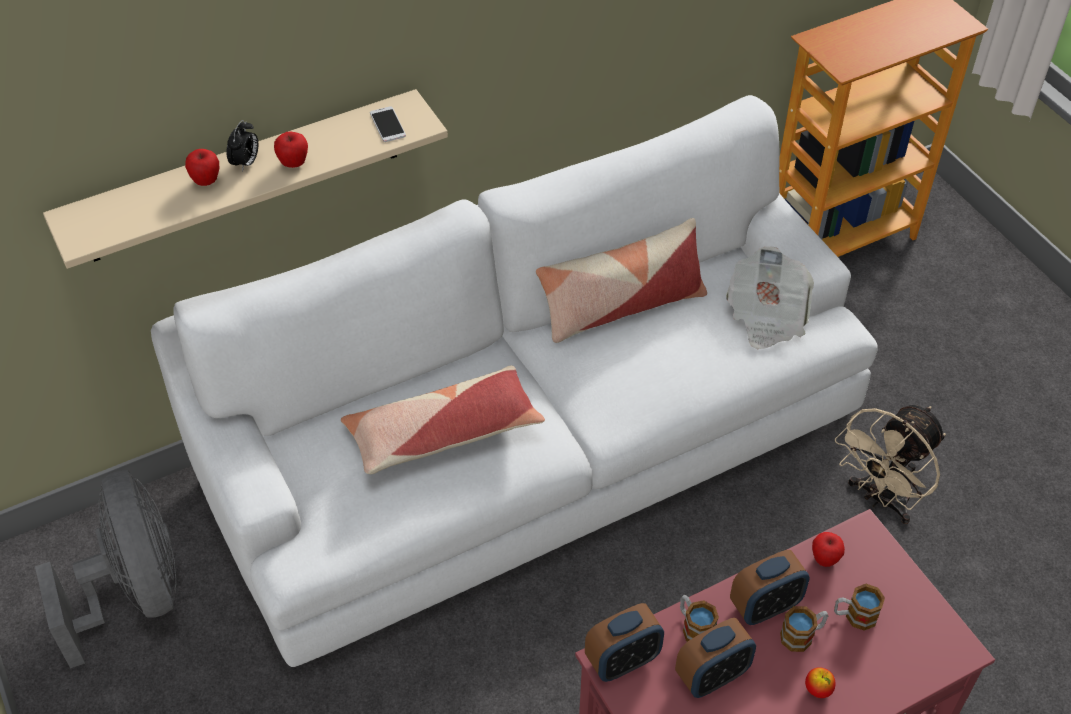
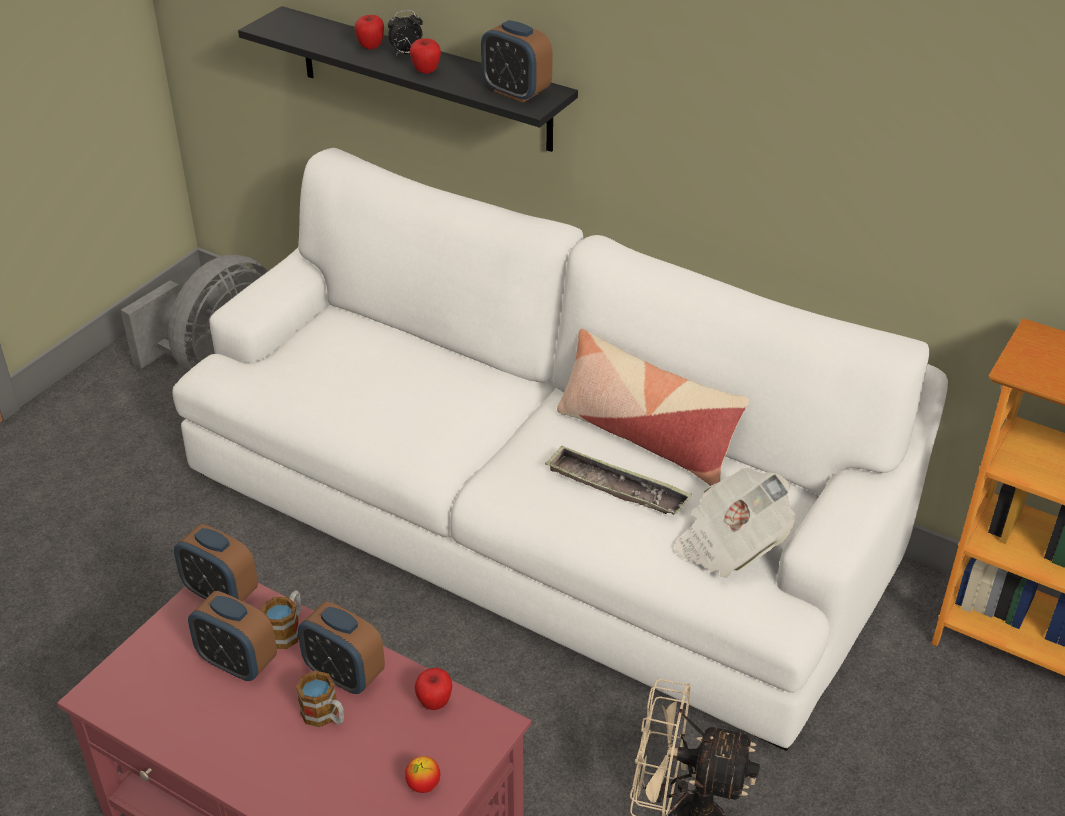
camera: 60 degrees right, 10 degrees down
beige shelf [43,89,448,269] -> black shelf [238,6,578,152]
pillow [341,366,545,474] -> none
phone [370,106,406,142] -> alarm clock [481,20,552,102]
apple [805,667,836,698] -> apple moved to [405,756,440,793]
mug [834,584,885,631] -> none
none -> tray [545,445,692,515]

